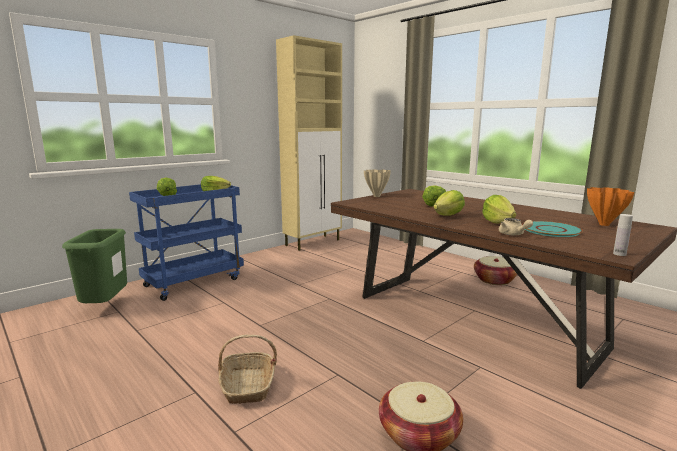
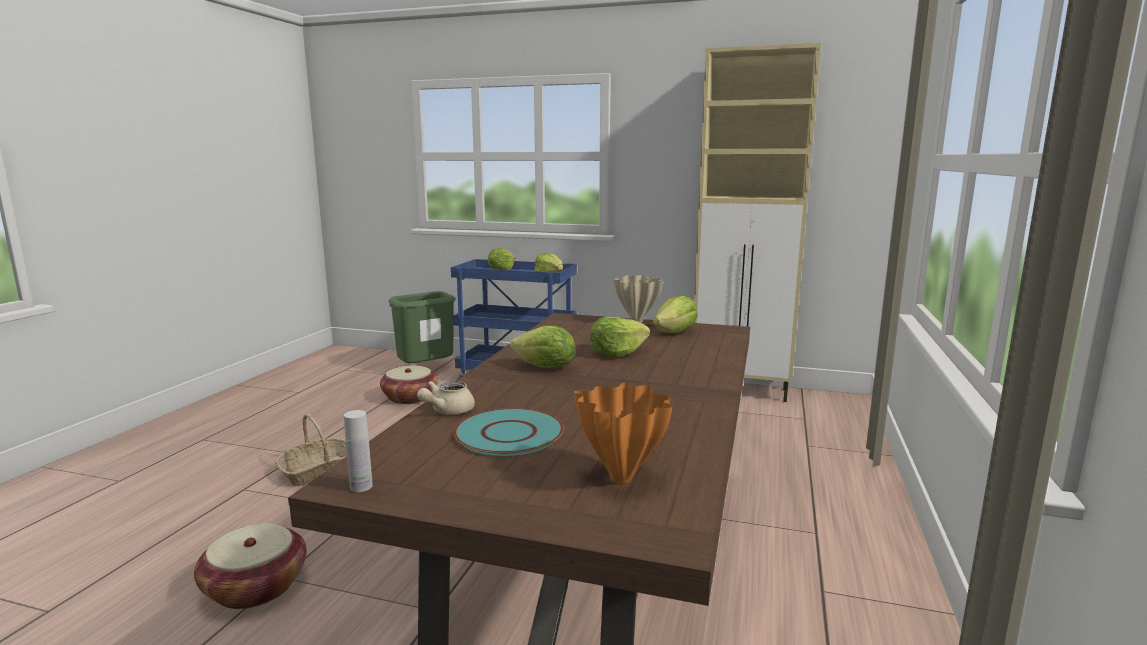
camera: 60 degrees right, 0 degrees up
basket [474,256,517,285] -> basket moved to [380,366,438,404]
lettuce [482,195,517,223] -> lettuce moved to [653,296,698,333]

